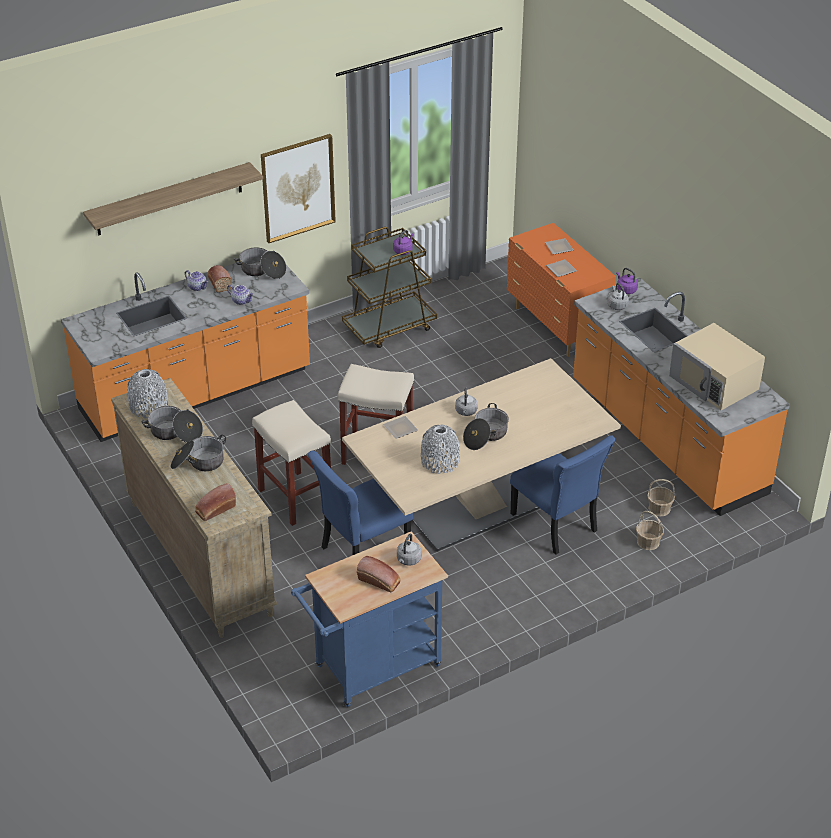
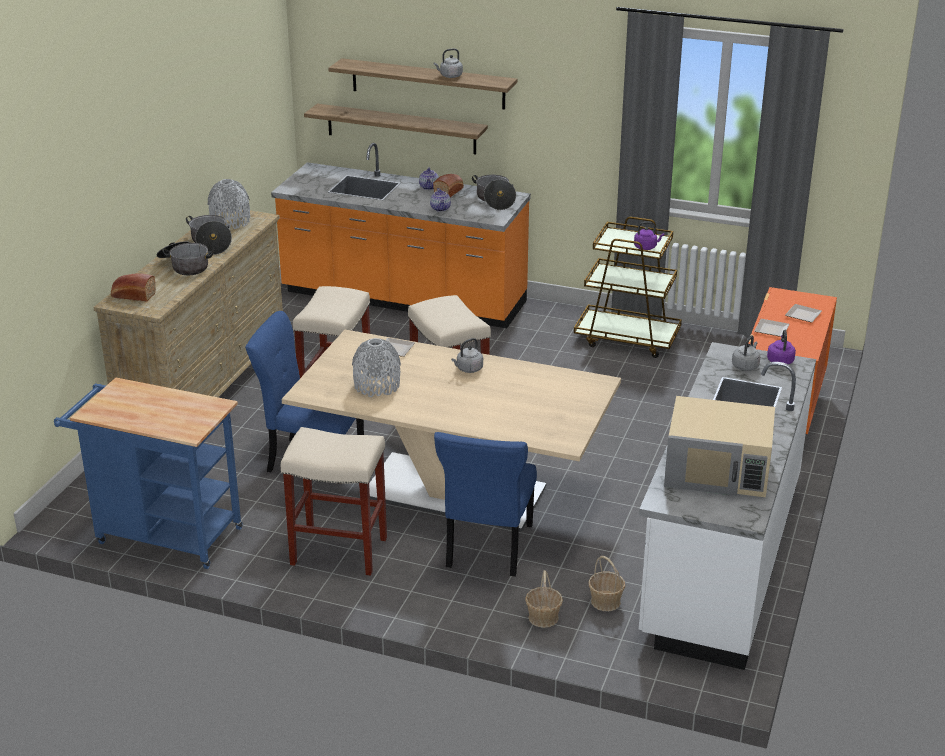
camera: 50 degrees right, 10 degrees down
picture [261,134,336,243] -> none
bread [357,556,400,592] -> none
grey kettle [397,533,421,566] -> grey kettle moved to [434,48,463,78]
cooking pot [463,403,509,450] -> none
orange counter [573,277,790,516] -> white counter [639,342,816,670]
beige microwave [669,323,765,410] -> beige microwave turned 90 degrees counterclockwise [664,396,775,497]
none -> beige stool [281,427,387,576]
none -> shelf [304,104,488,155]

